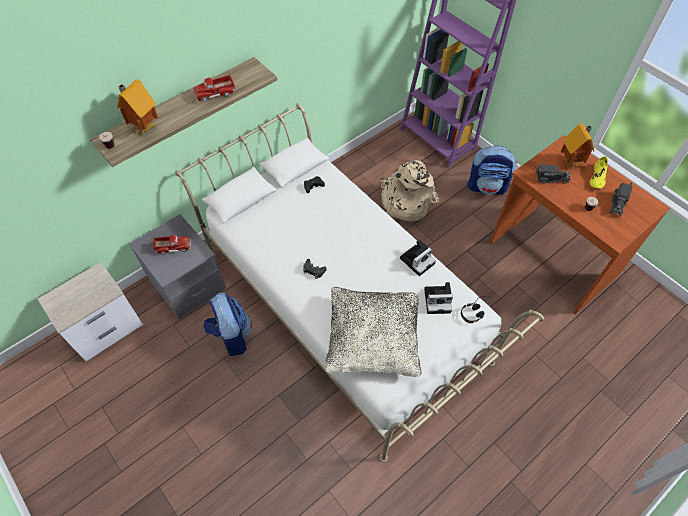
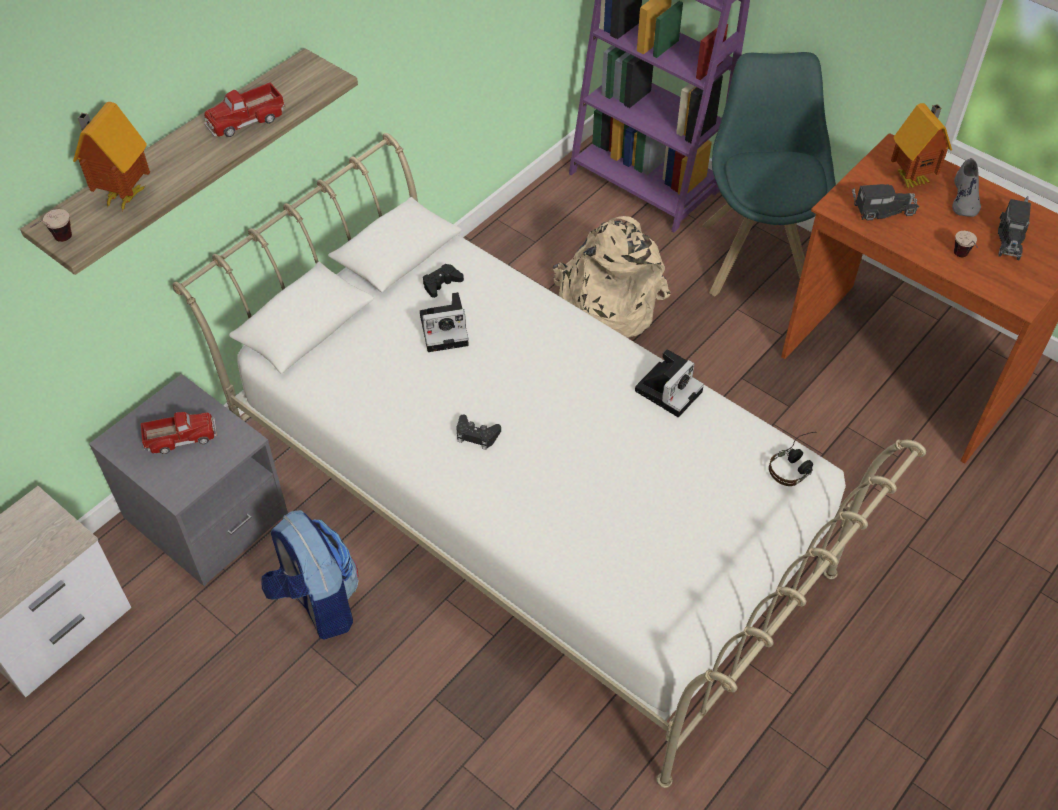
camera: 10 degrees left, 5 degrees down
beige pillow [324,287,421,377] -> none
camera [424,282,453,314] -> camera moved to [420,292,469,352]
backpack [467,146,517,195] -> turquoise chair [702,52,836,297]
yellow shoe [590,156,608,189] -> grey shoe [952,158,981,217]

